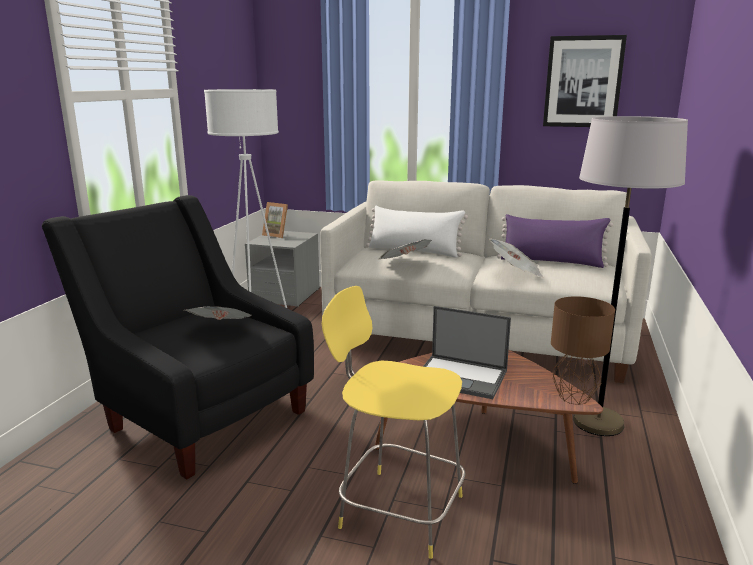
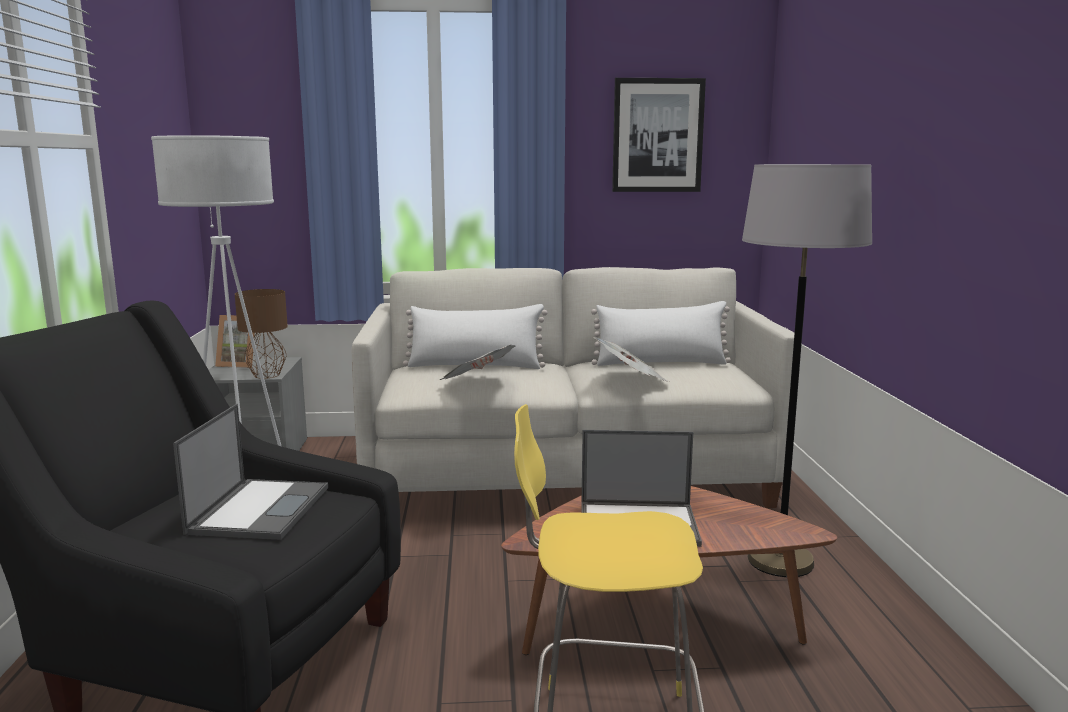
camera: 20 degrees left, 5 degrees down
newspaper [184,306,252,320] -> laptop [173,404,328,540]
purple pillow [497,214,613,268] -> white pillow [591,301,731,366]
brown table lamp [551,296,615,405] -> brown table lamp moved to [235,289,288,379]

